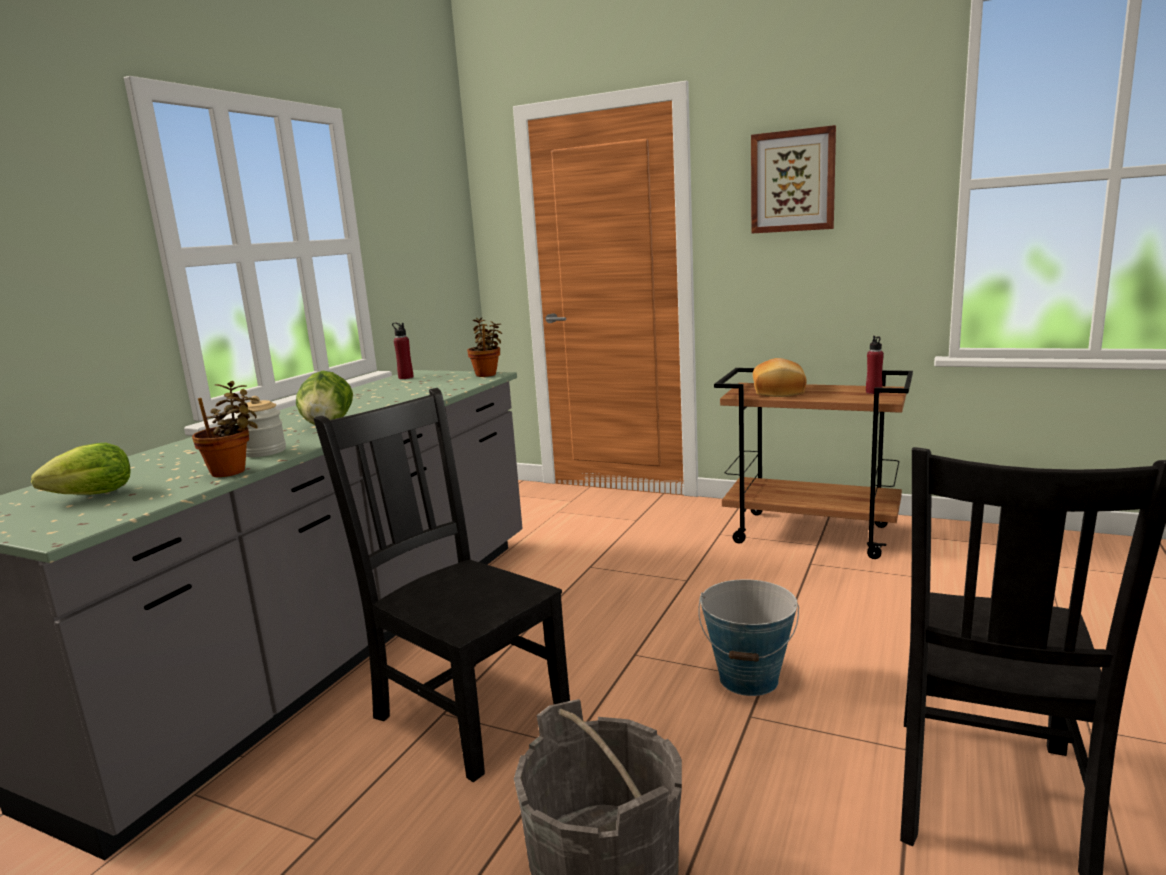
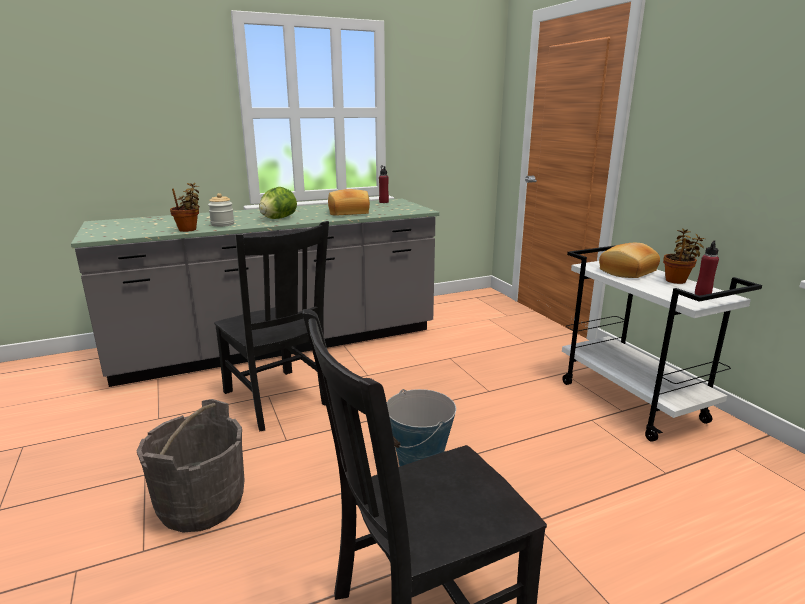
camera: 40 degrees right, 5 degrees up
lettuce [31,443,130,495] -> none
black chair [314,388,570,782] -> black chair turned 150 degrees clockwise [214,221,329,431]
potted plant [467,318,502,377] -> potted plant moved to [663,228,705,284]
brown cart [714,368,913,559] -> white cart [562,245,762,442]
picture [751,125,836,234] -> none
none -> bread [328,189,370,216]

